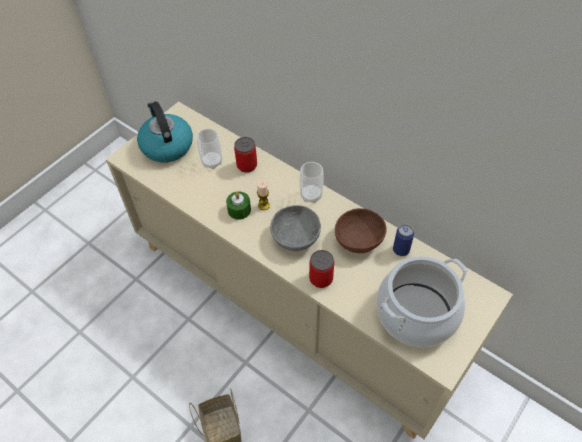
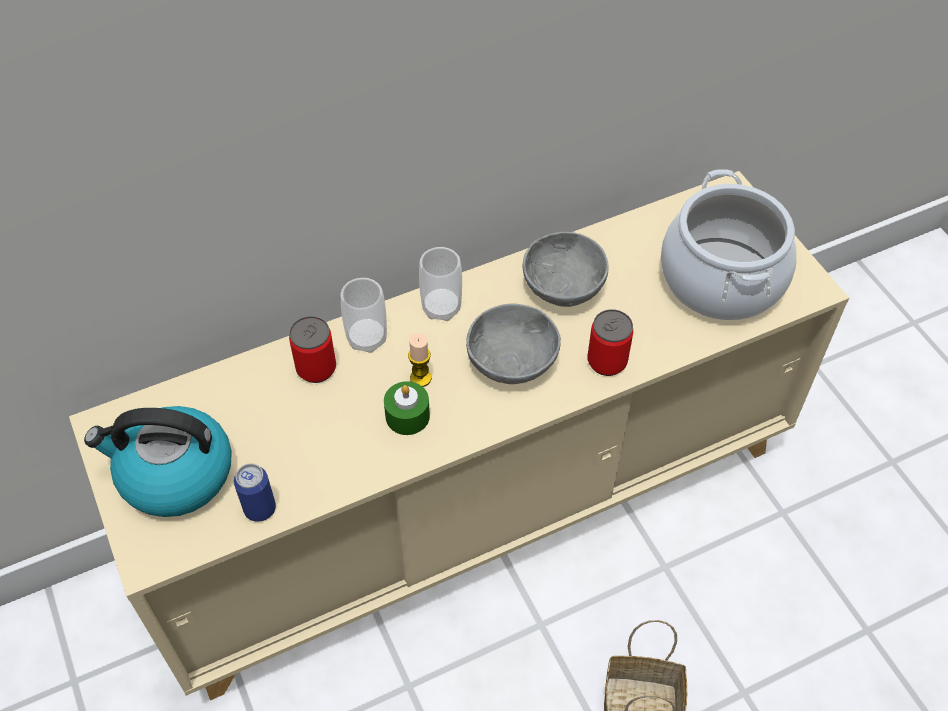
camera: 65 degrees left, 0 degrees up
cup [197,129,222,169] -> cup moved to [341,278,387,353]
brown bowl [335,208,387,253] -> grey bowl [522,232,609,307]
can [393,224,414,256] -> can moved to [234,463,276,522]

